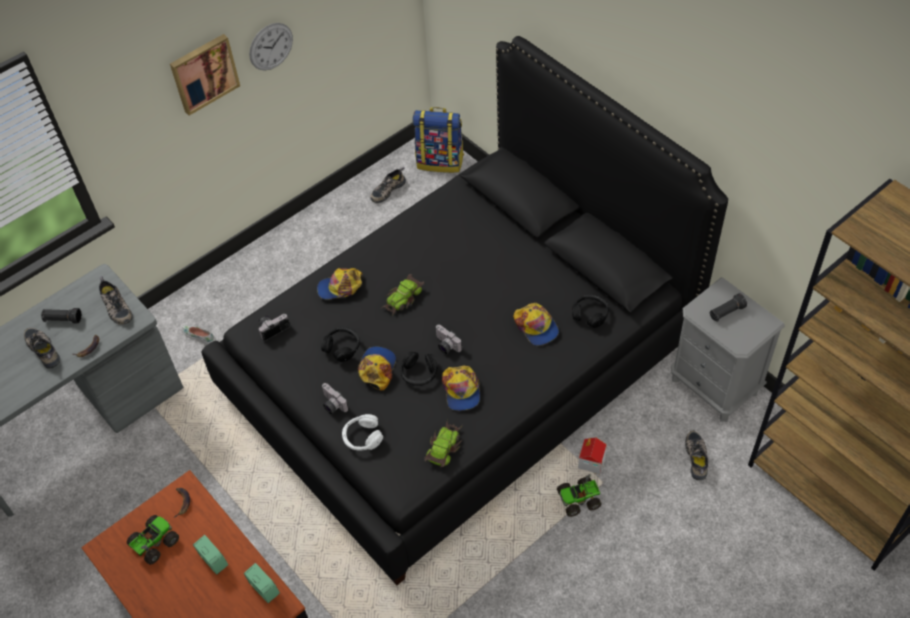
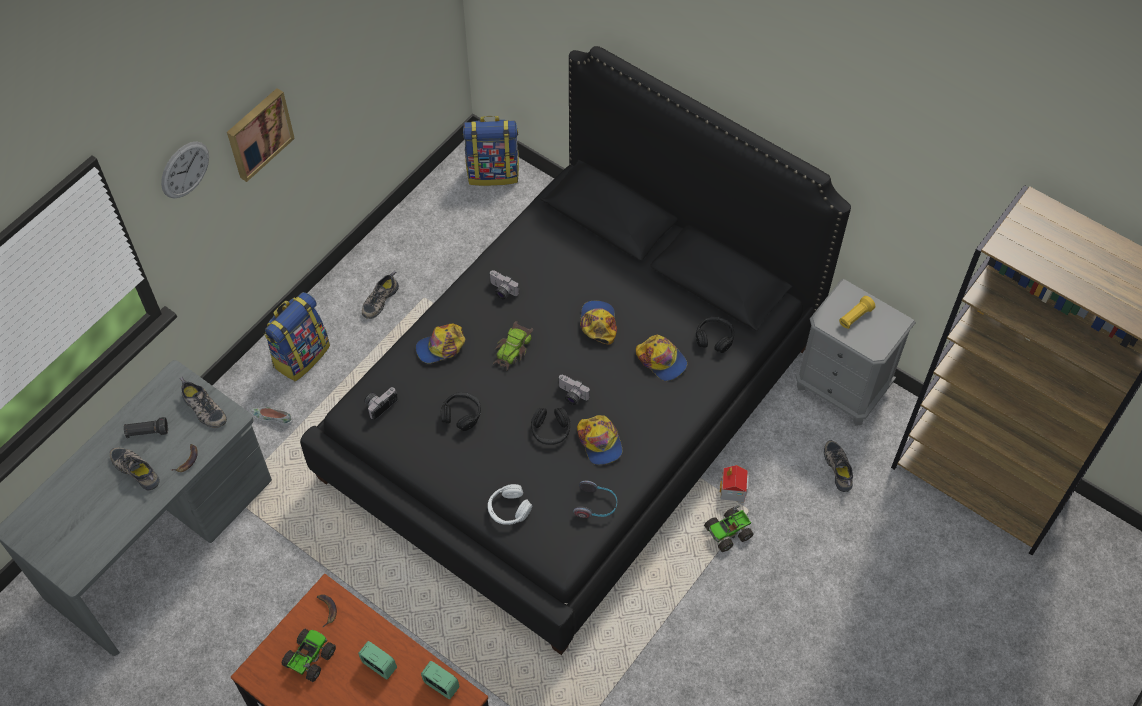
camera: 15 degrees left, 5 degrees up
wall clock [249,23,293,70] -> wall clock moved to [161,141,209,198]
camera [322,383,349,414] -> camera moved to [489,270,519,300]
cap [358,346,396,390] -> cap moved to [580,301,617,345]
shoe [370,167,406,203] -> shoe moved to [362,271,399,319]
toy car [424,420,463,467] -> headphones [573,481,617,518]
black flashlight [710,293,747,322] -> yellow flashlight [839,296,875,329]
none -> backpack [264,292,330,381]

